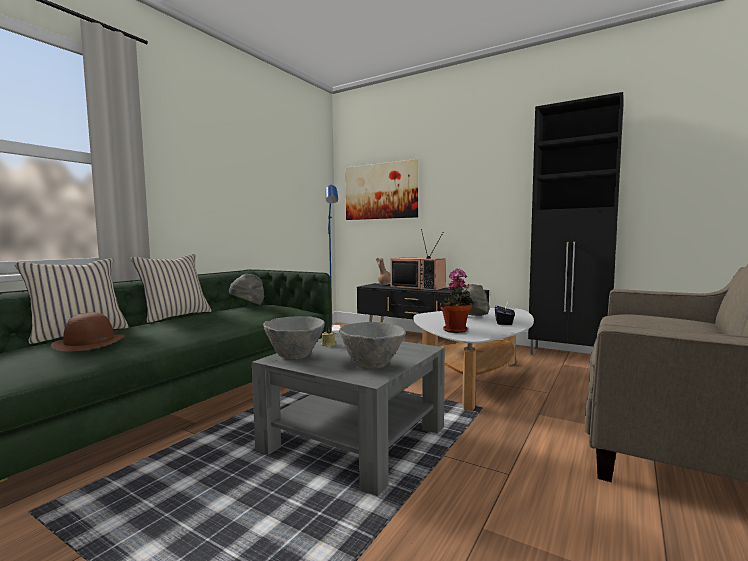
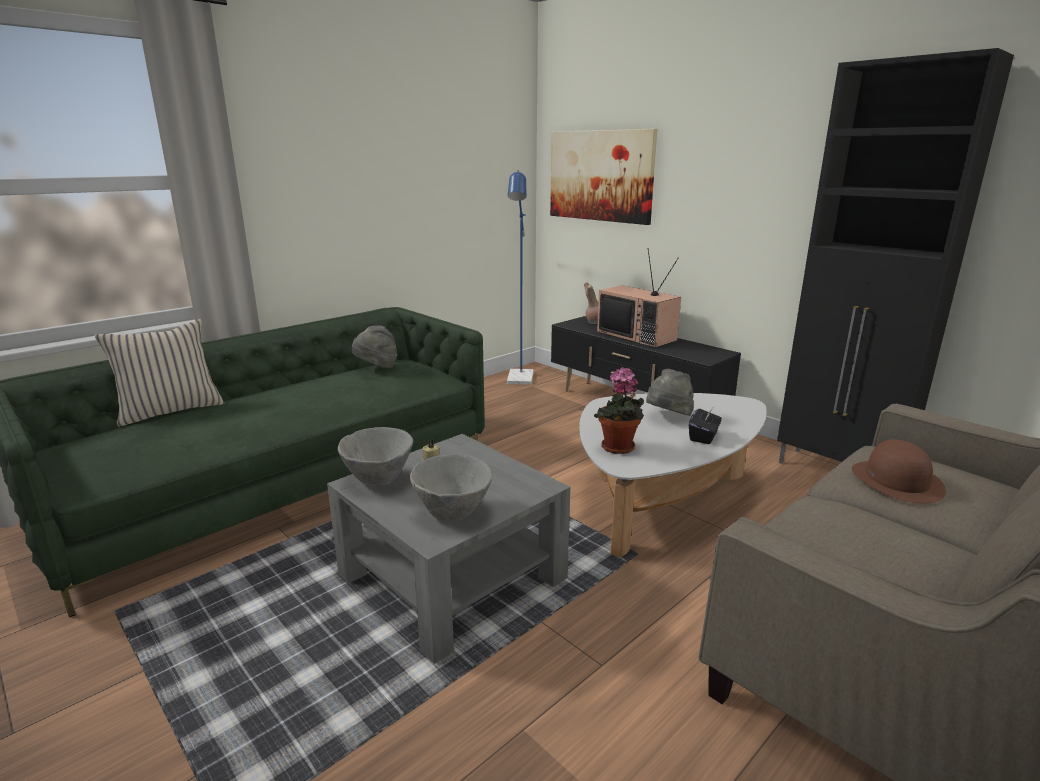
camera: 15 degrees right, 15 degrees up
brown hat [51,312,125,351] -> brown hat moved to [852,439,946,504]
beige pillow [130,254,212,323] -> none

